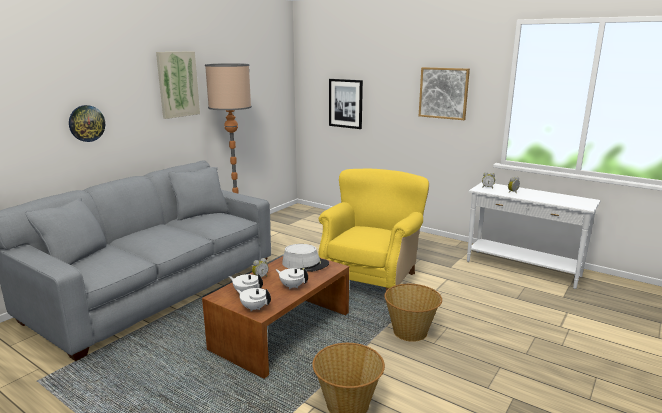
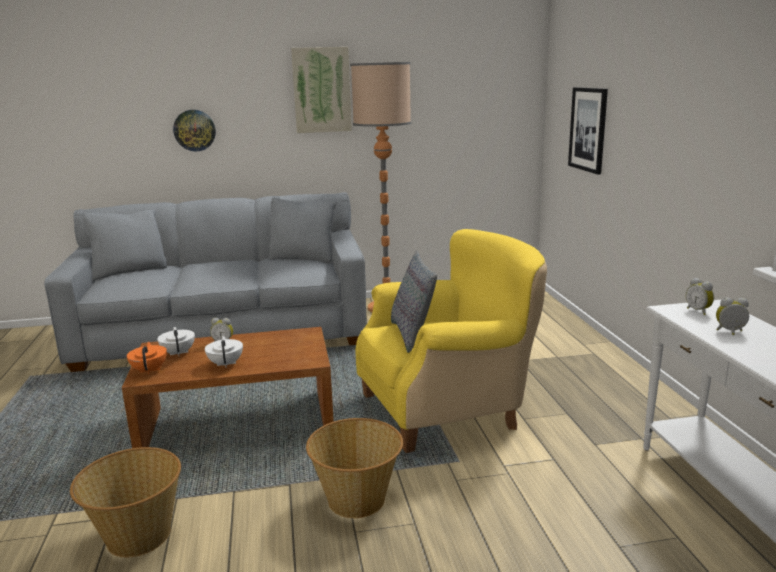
camera: 45 degrees right, 0 degrees up
white teapot [236,288,271,311] -> orange teapot [127,342,167,375]
grey hat [282,244,329,272] -> none
picture [419,67,470,120] -> none
none -> grey pillow [391,251,437,353]

